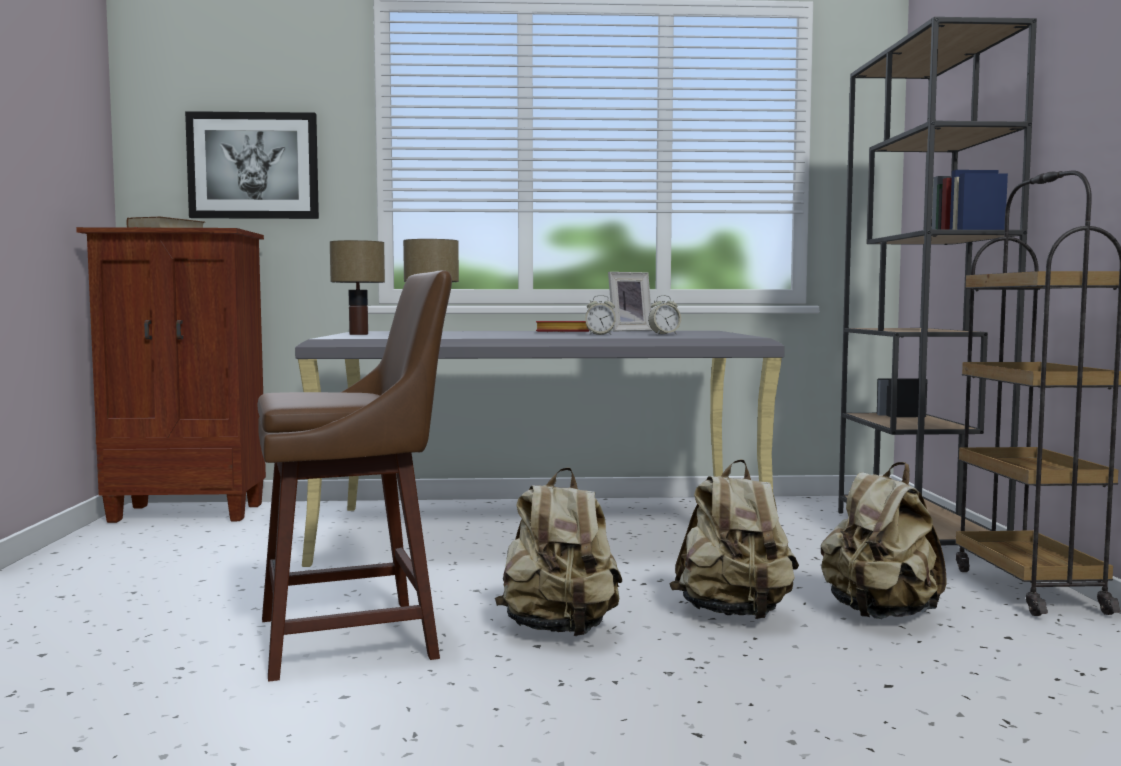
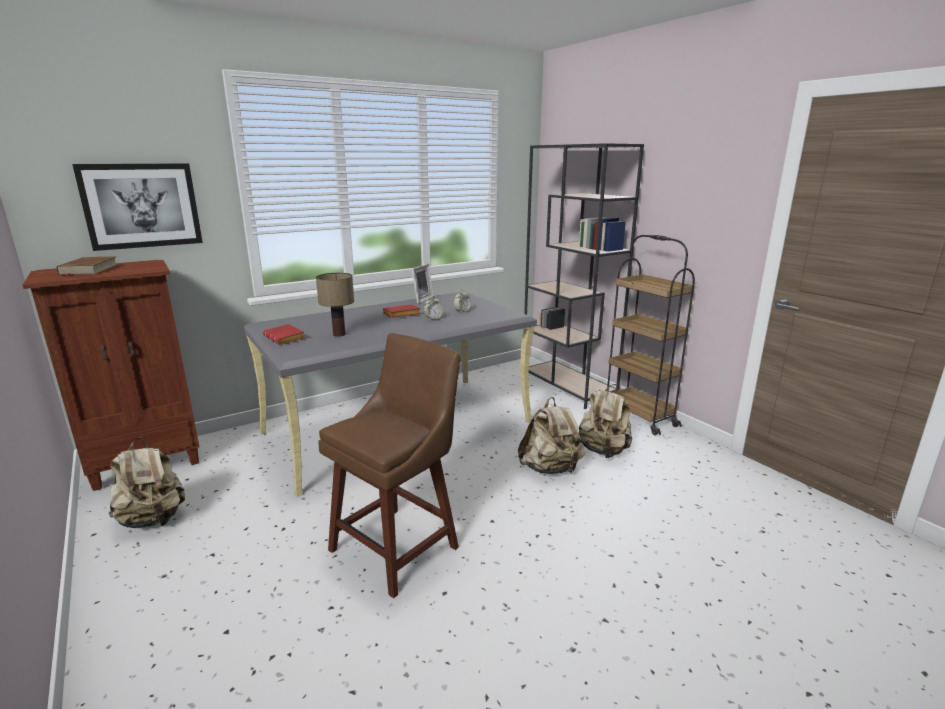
camera: 30 degrees left, 15 degrees up
table lamp [330,240,385,335] -> red book [263,324,305,345]
beige backpack [495,467,622,636] -> beige backpack moved to [109,437,185,528]

